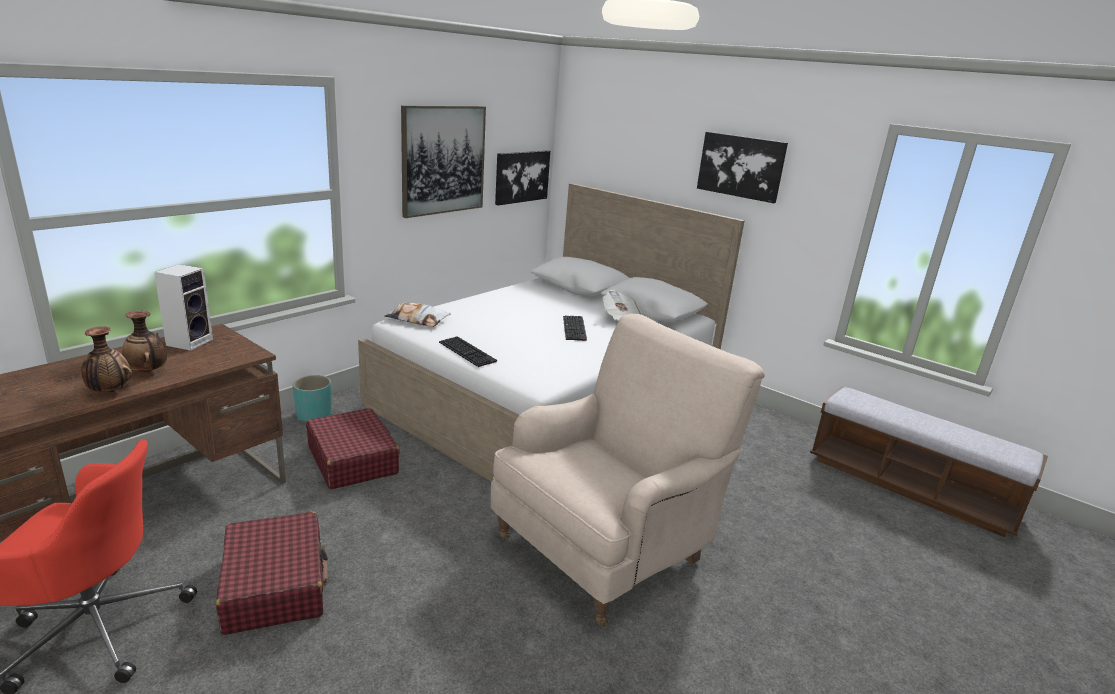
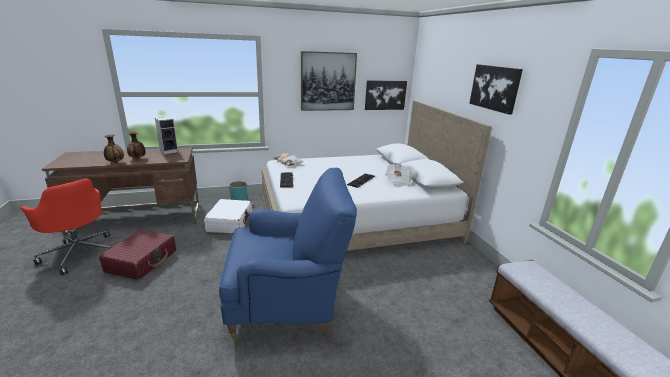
camera: 35 degrees right, 0 degrees up
red suitcase [306,408,400,489] -> white suitcase [204,199,252,233]
beige armchair [491,313,765,626] -> blue armchair [219,168,357,341]

